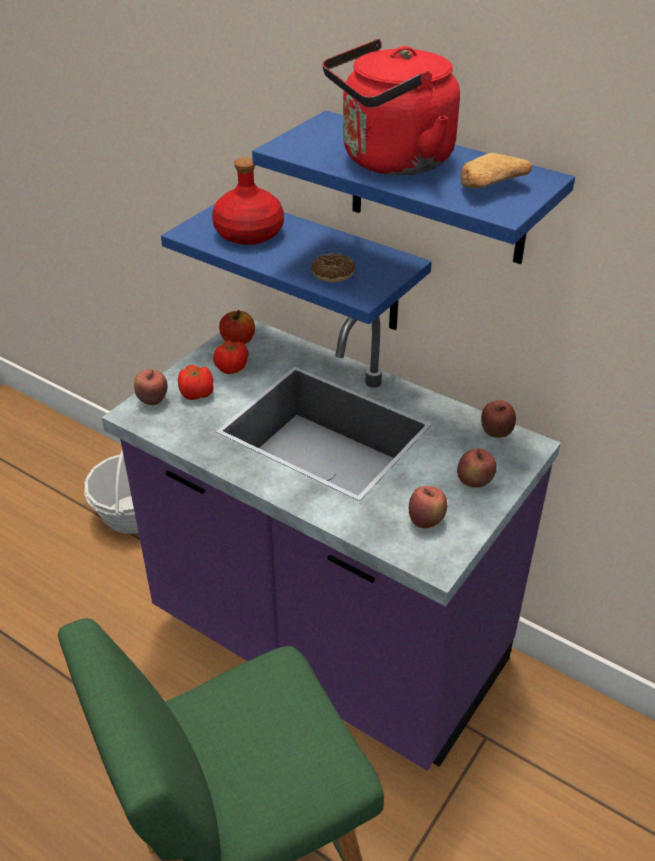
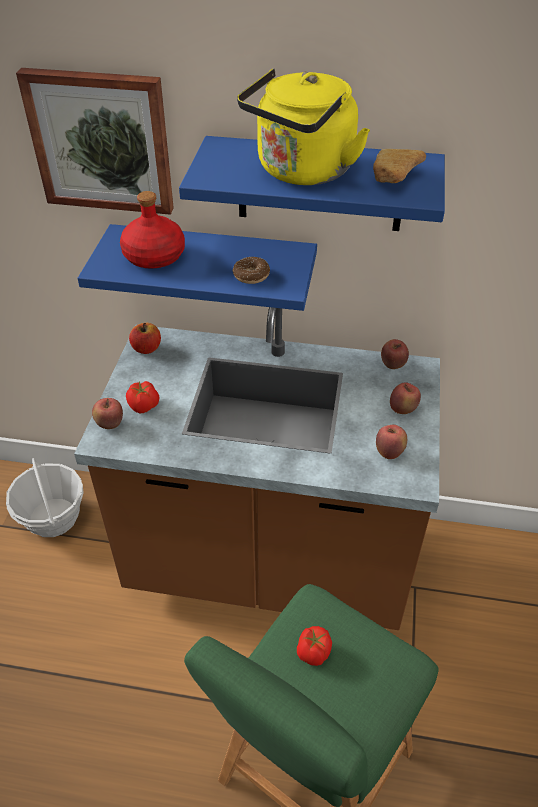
camera: 25 degrees left, 5 degrees up
purple counter [102,317,561,771] -> brown counter [74,307,440,630]
tomato [213,340,249,374] -> tomato moved to [297,626,332,666]
red kettle [322,39,460,176] -> yellow kettle [237,68,370,185]
none -> picture [16,68,174,215]

